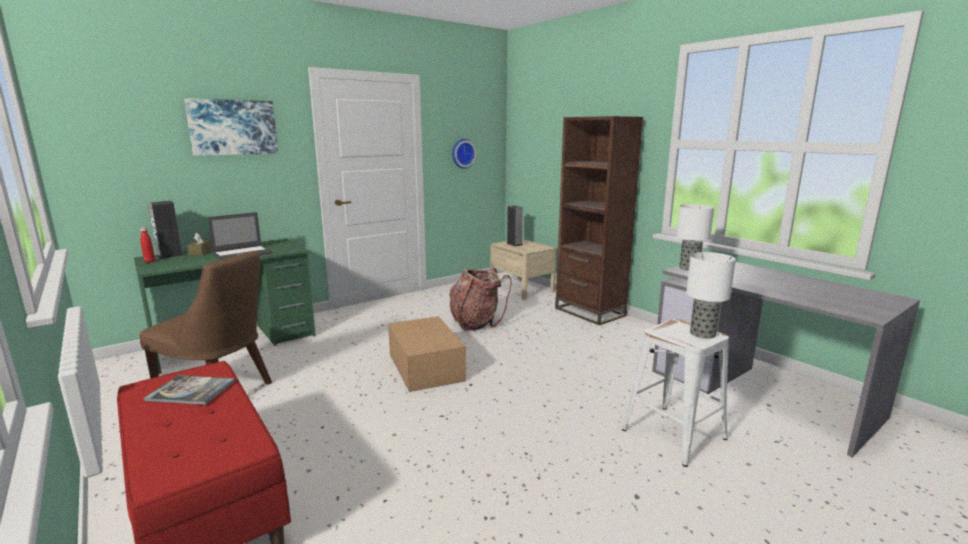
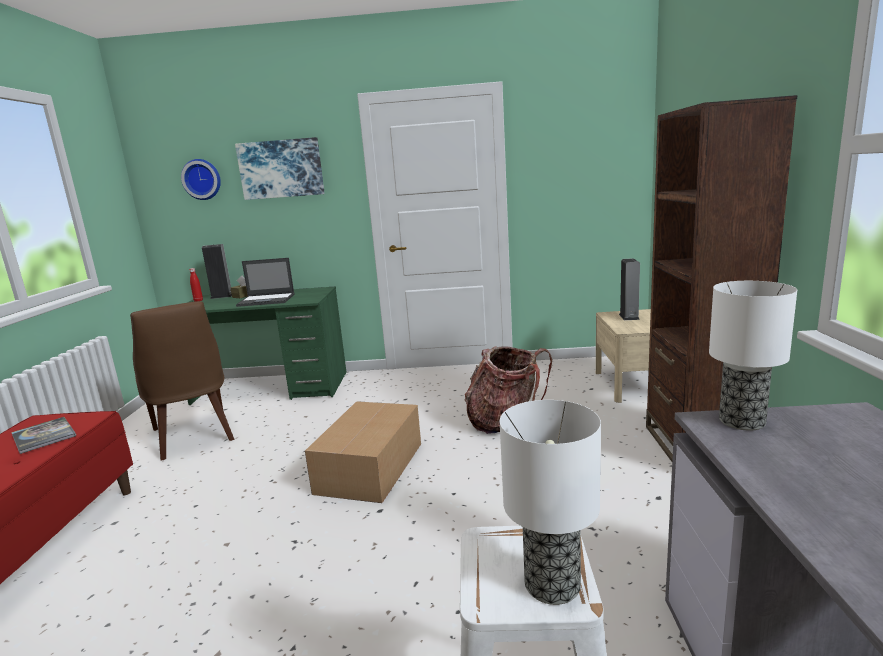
camera: 40 degrees right, 0 degrees up
wall clock [452,139,476,169] -> wall clock moved to [181,159,221,200]

